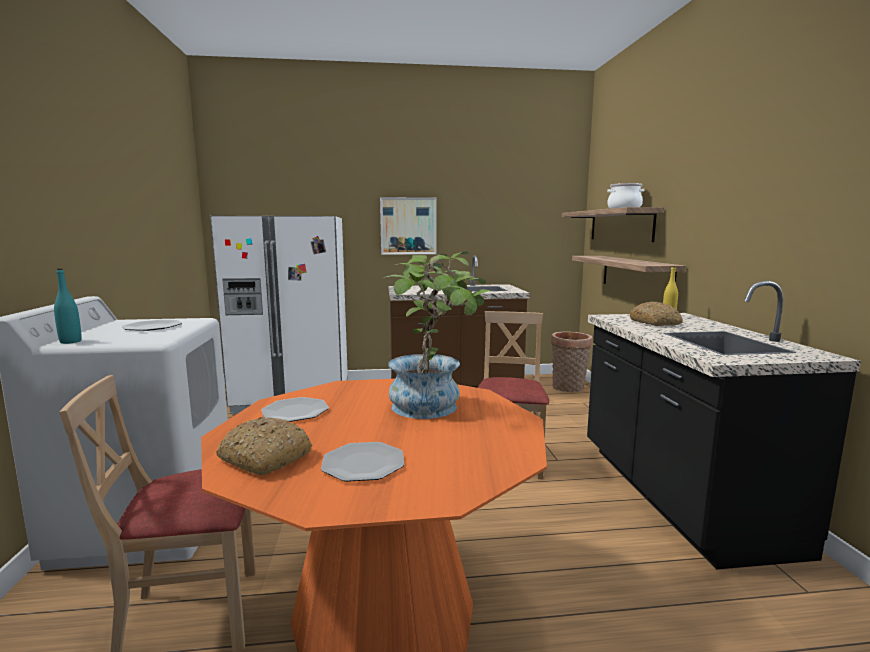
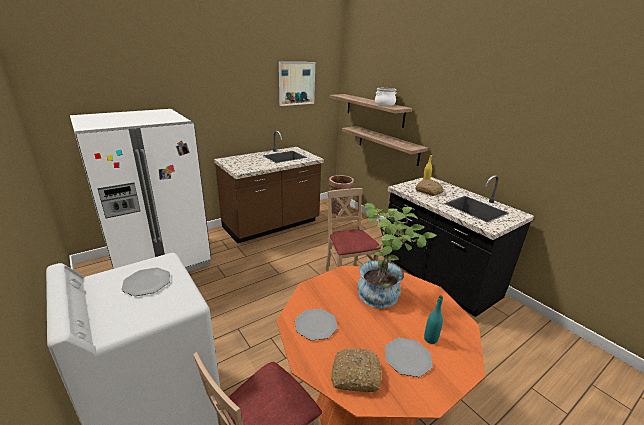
camera: 30 degrees left, 15 degrees up
turquoise bottle [54,268,82,344] -> turquoise bottle moved to [424,296,443,344]
picture [380,197,437,255] -> picture moved to [279,62,315,106]

